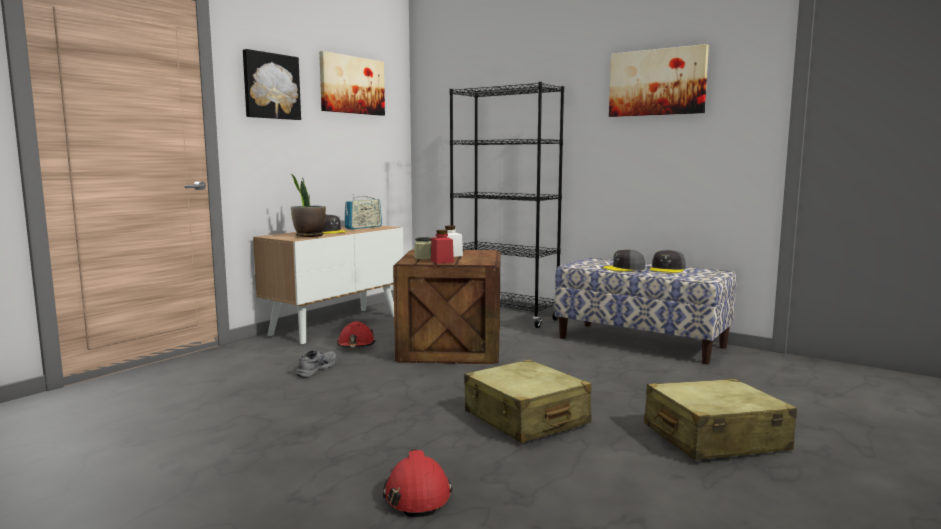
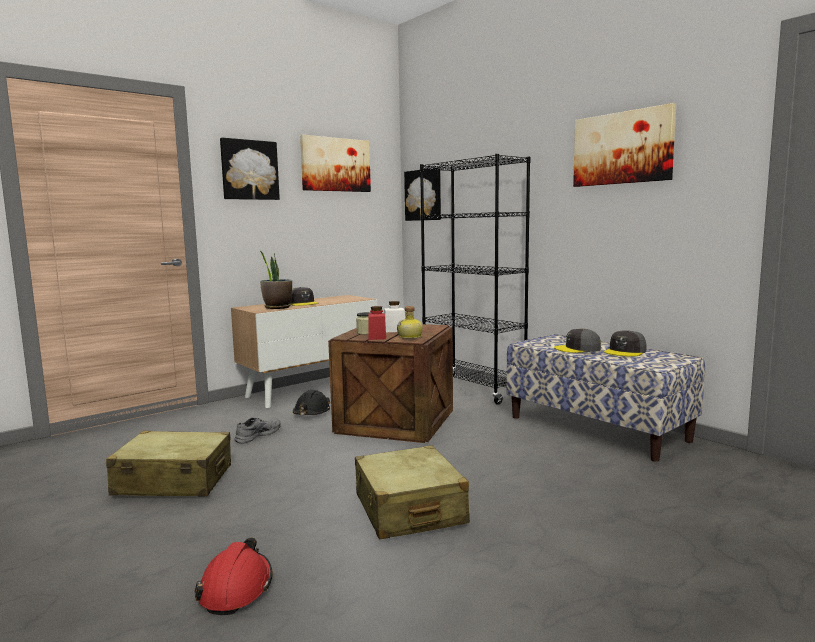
camera: 15 degrees right, 0 degrees up
red hard hat [337,321,376,347] -> black hard hat [293,390,331,415]
radio [344,194,382,229] -> none
beige suitcase [644,378,797,460] -> beige suitcase moved to [106,431,231,496]
none -> bottle [397,306,423,339]
none -> picture [404,168,441,221]

